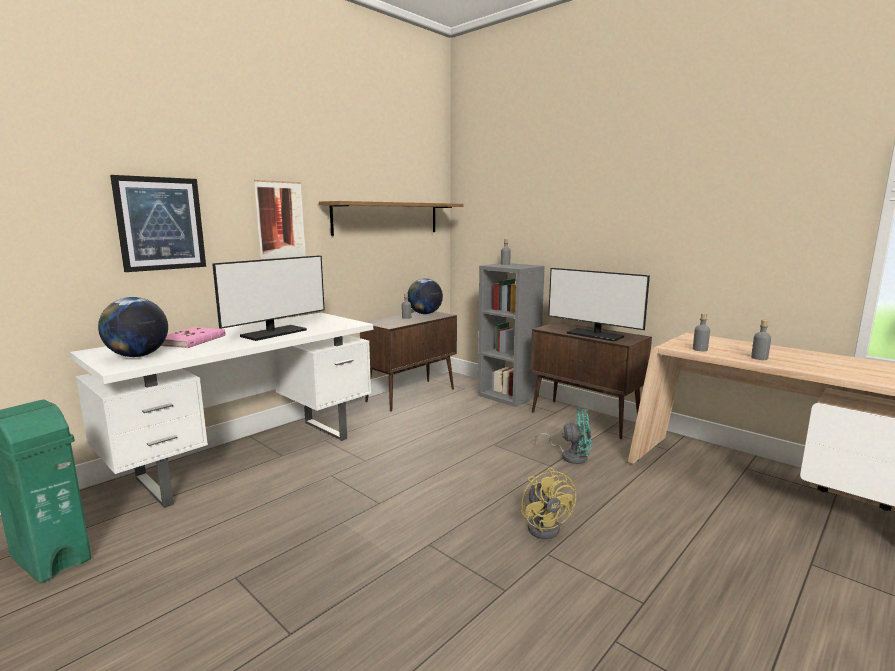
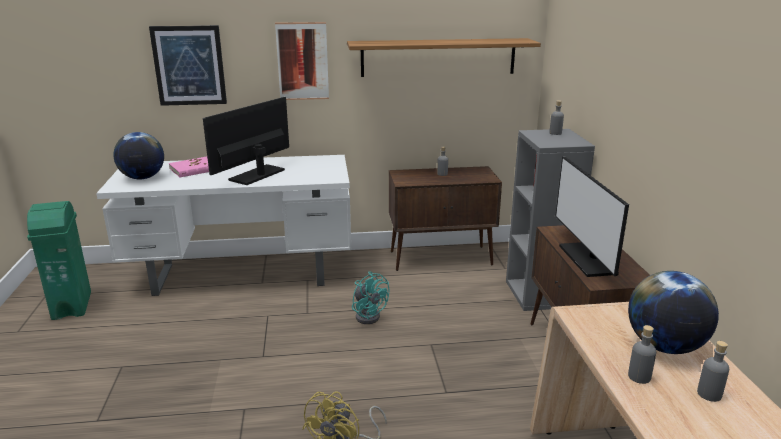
camera: 40 degrees right, 10 degrees up
monitor [212,255,325,341] -> monitor turned 135 degrees clockwise [203,97,289,185]
globe [408,278,443,314] -> globe moved to [628,271,719,354]
turquoise fan [535,408,592,464] -> turquoise fan moved to [352,271,389,324]
grey bottle [693,313,710,351] -> grey bottle moved to [697,341,729,402]

